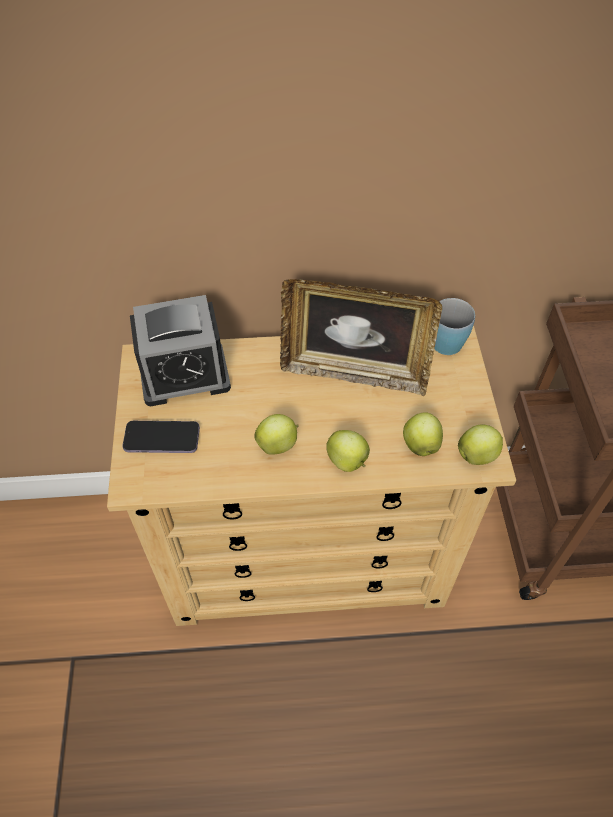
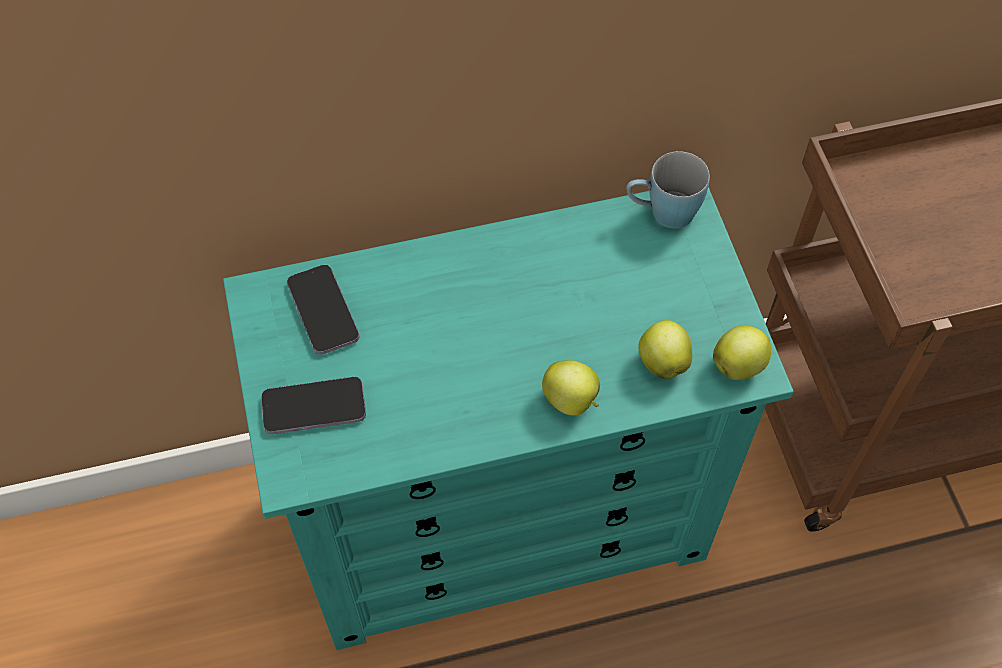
camera: 10 degrees left, 5 degrees up
beige dresser [107,326,516,626] -> turquoise dresser [223,187,794,650]
alarm clock [130,295,231,406] -> phone [287,265,359,355]
apple [254,414,299,455] -> none
picture frame [280,279,442,396] -> none

